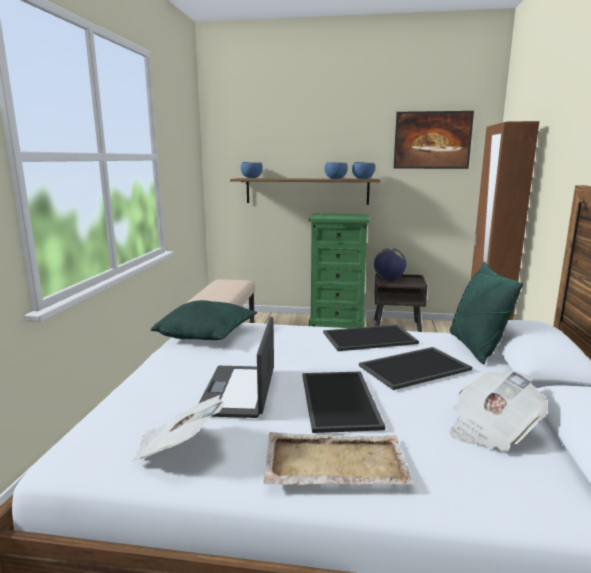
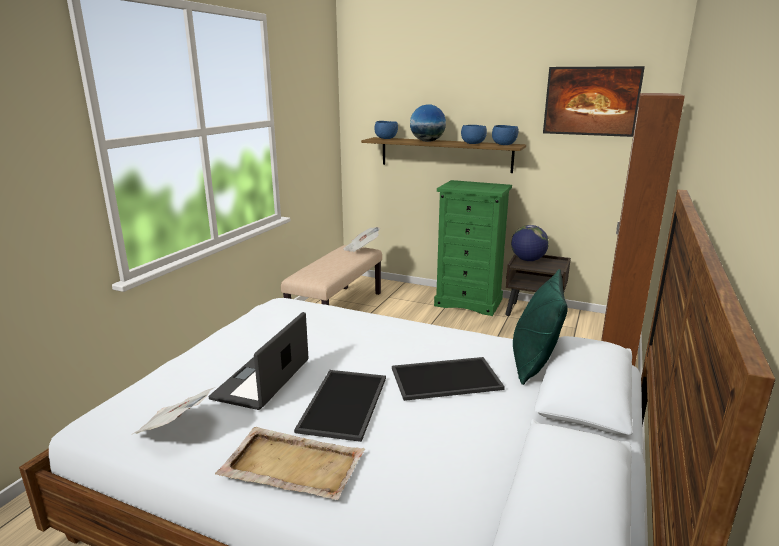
camera: 15 degrees right, 5 degrees up
green pillow [151,300,258,340] -> none
tray [323,324,419,351] -> none
newspaper [450,371,548,451] -> newspaper moved to [343,227,380,252]
none -> globe [410,104,446,142]

